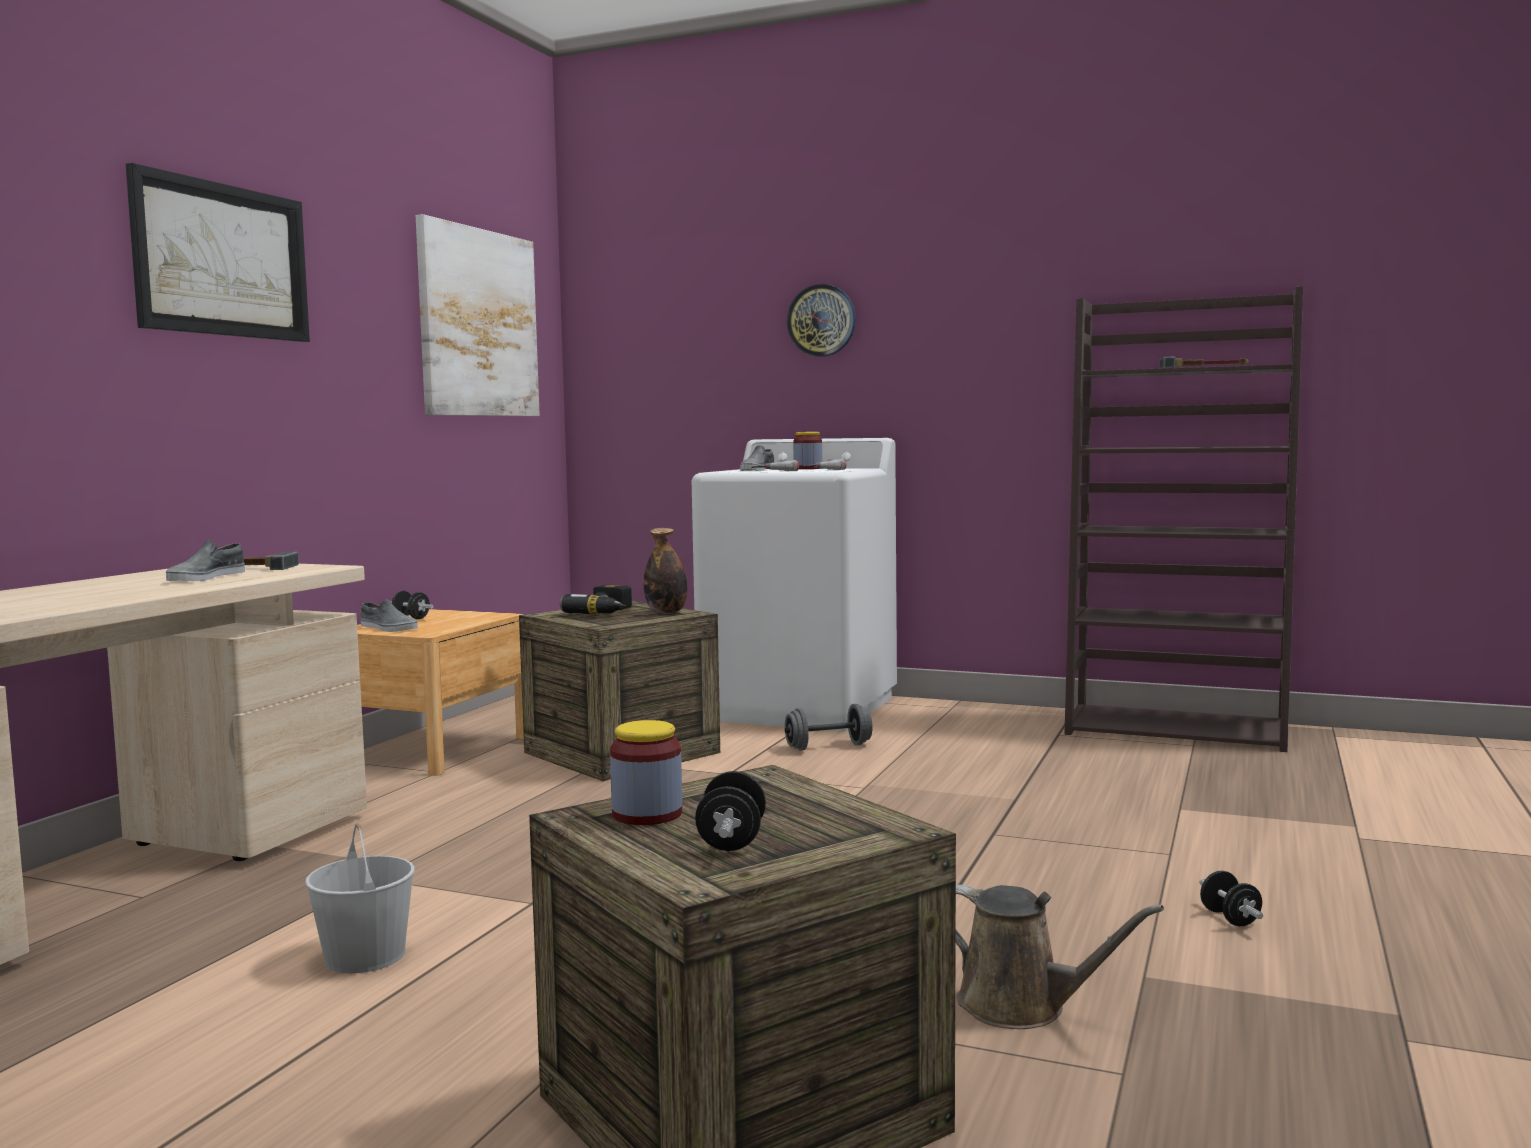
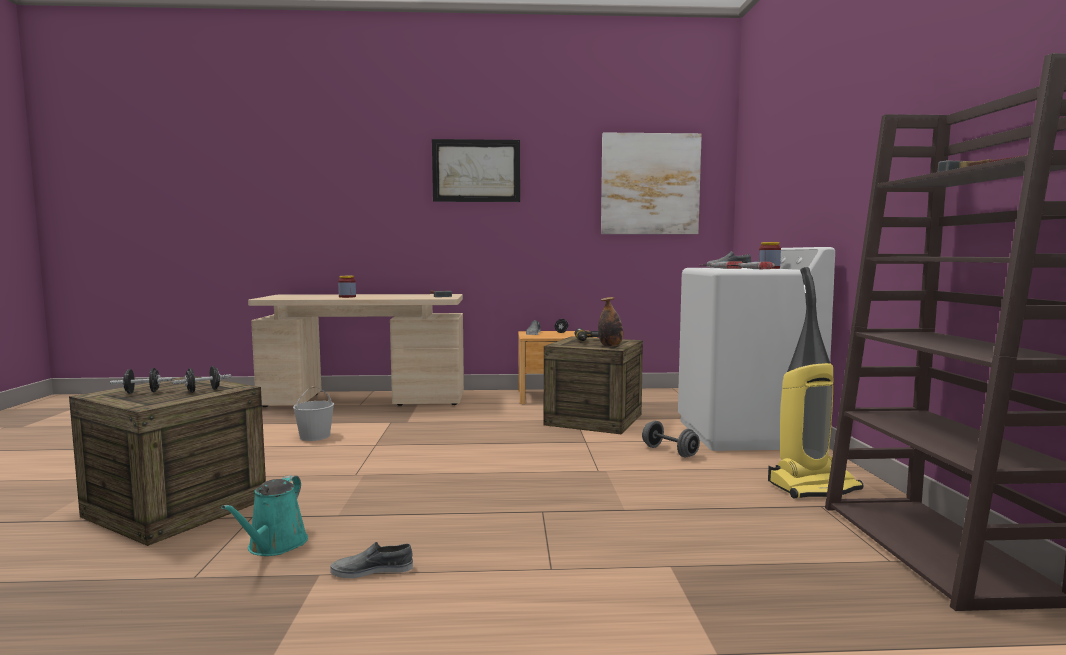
camera: 65 degrees right, 0 degrees up
grey shoe [166,541,245,581] -> grey shoe moved to [330,542,413,578]
jar [610,720,682,825] -> jar moved to [338,276,356,298]
wall clock [787,284,856,357] -> none
brown watering can [956,885,1164,1029] -> turquoise watering can [221,475,308,556]
black dumbbell [1199,871,1263,926] -> black dumbbell moved to [172,366,231,393]
none -> vacuum cleaner [768,267,864,499]

